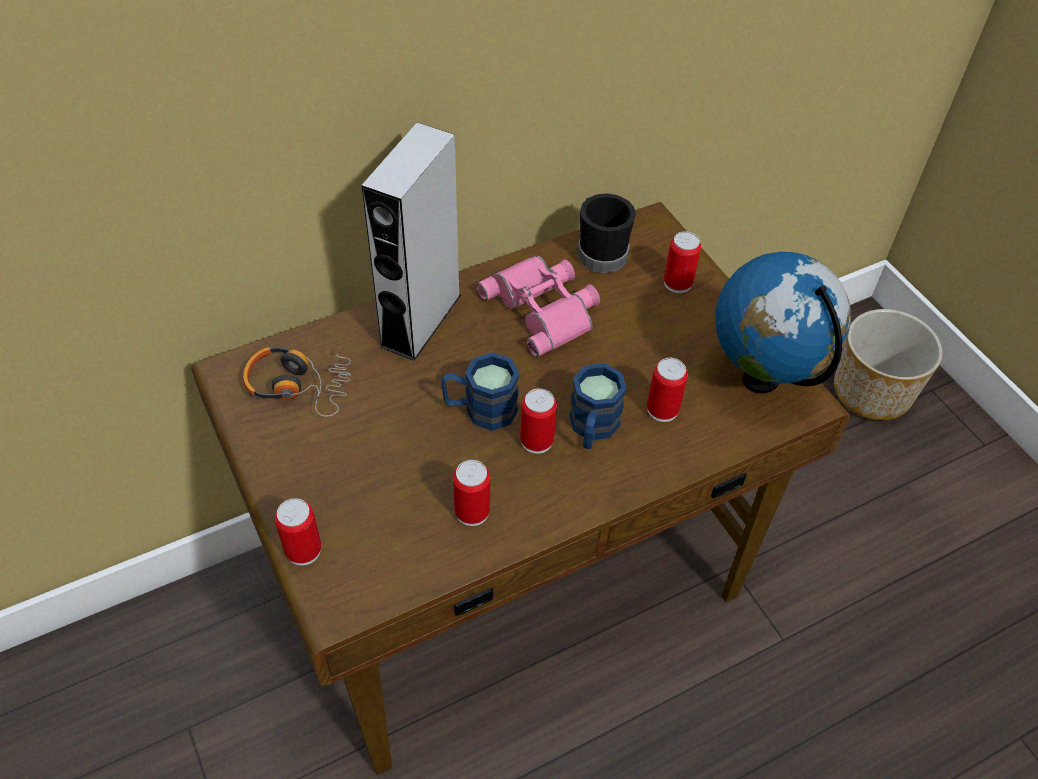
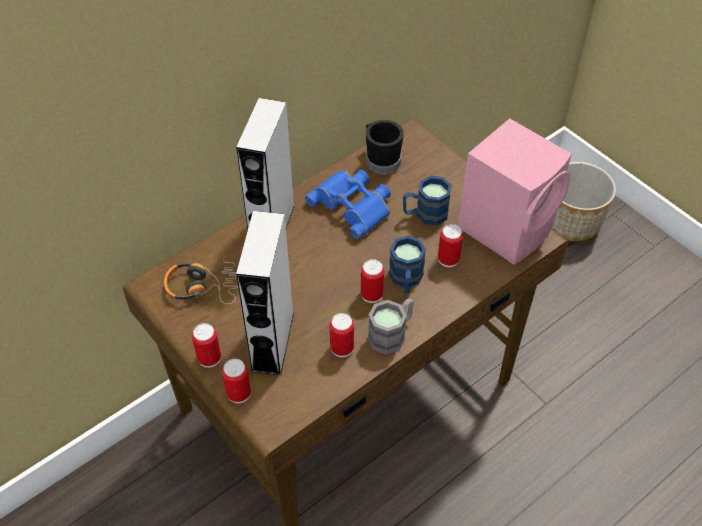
camera: 10 degrees left, 0 degrees up
blue mug [441,352,520,431] -> blue mug moved to [403,176,452,225]
pink binoculars [477,256,600,357] -> blue binoculars [305,170,391,239]
can [664,231,701,293] -> can moved to [192,323,221,368]
globe [715,252,851,393] -> pink speaker [458,118,572,265]
none -> grey speaker [236,211,294,376]
none -> grey mug [368,298,414,355]

